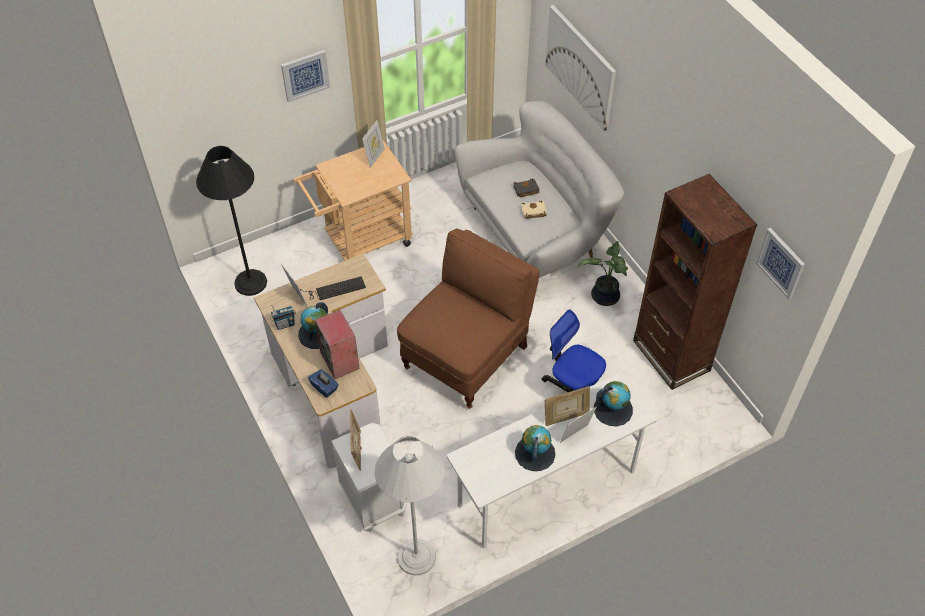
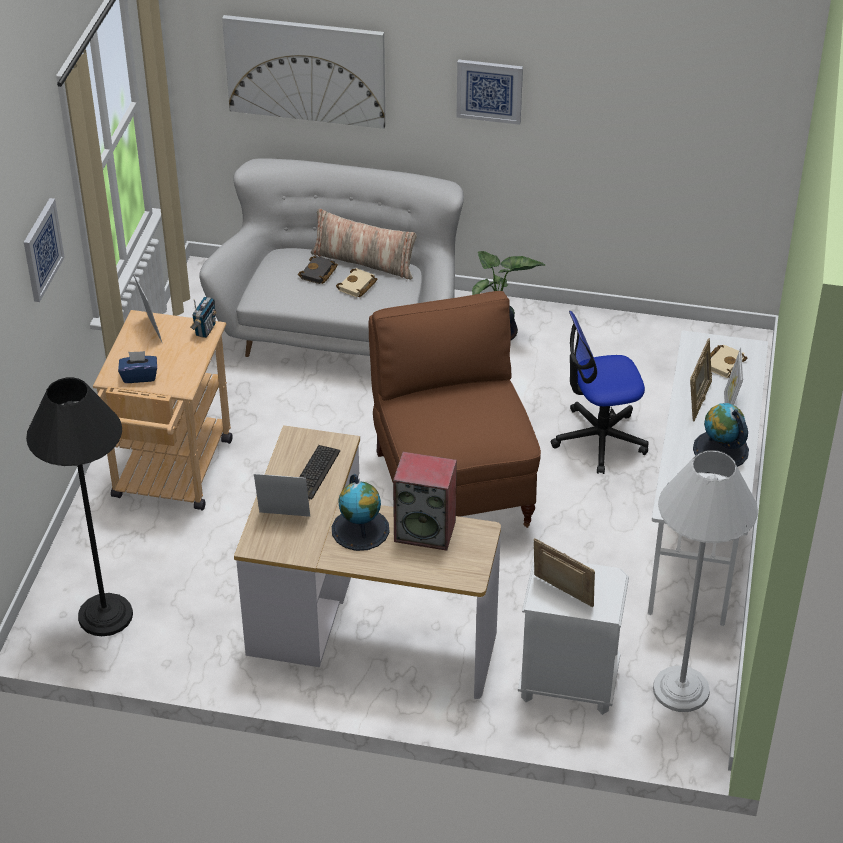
camera: 50 degrees left, 10 degrees down
radio [270,305,296,330] -> radio moved to [190,297,216,338]
blue tissue box [308,370,339,398] -> blue tissue box moved to [118,351,157,383]
globe [594,381,633,426] -> beige book [711,345,747,378]
brown bookcase [633,174,757,390] -> none
picture [756,228,805,299] -> picture moved to [457,59,523,125]
none -> pillow [311,209,417,280]

